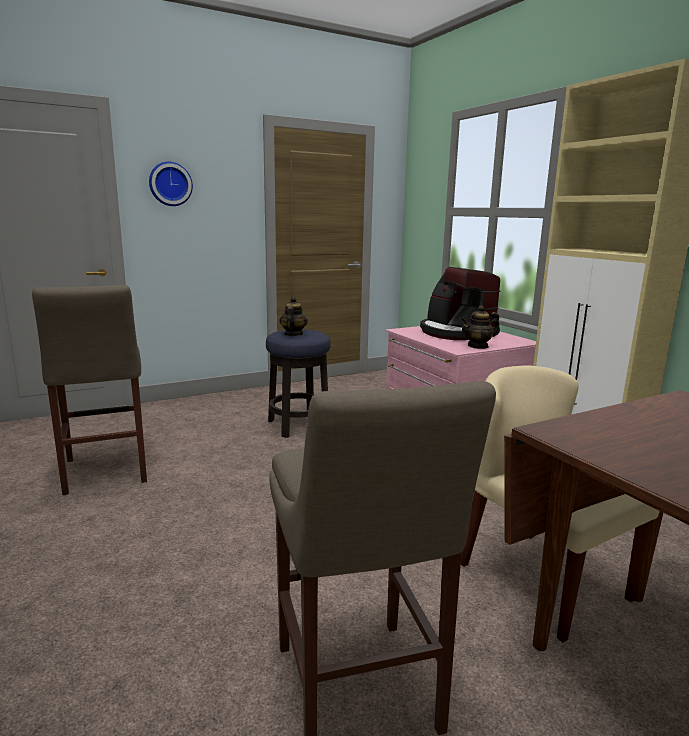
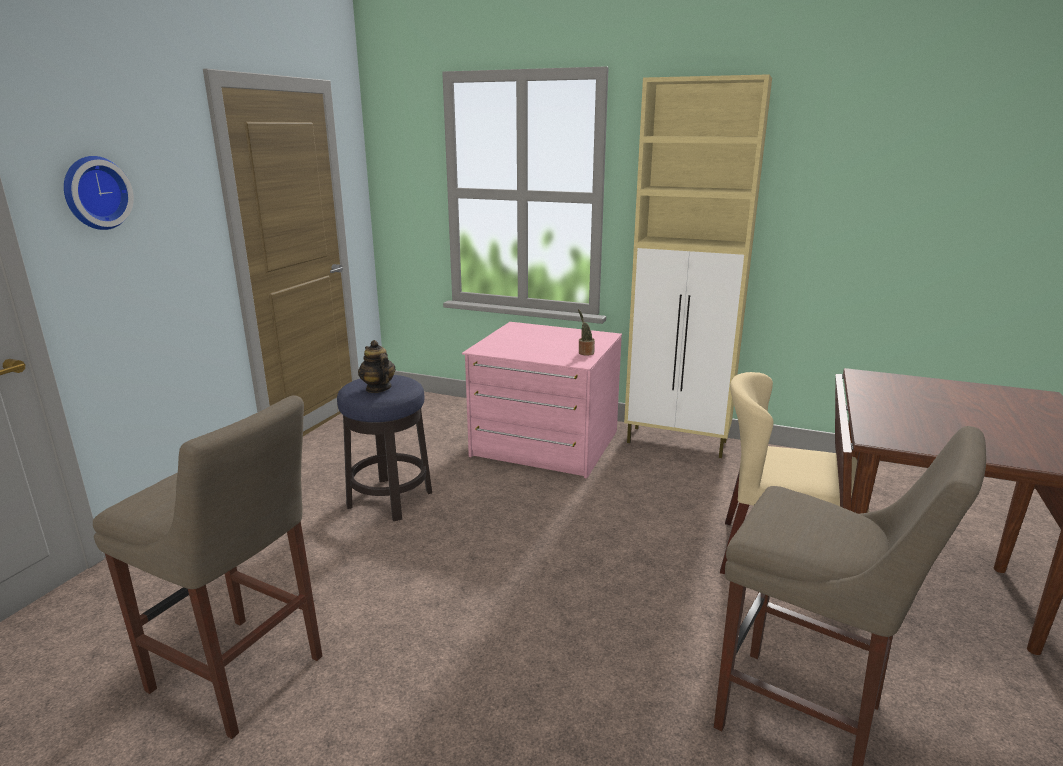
camera: 40 degrees left, 5 degrees up
coffee machine [420,267,500,340] -> none
teapot [460,305,500,349] -> potted plant [578,309,595,356]

